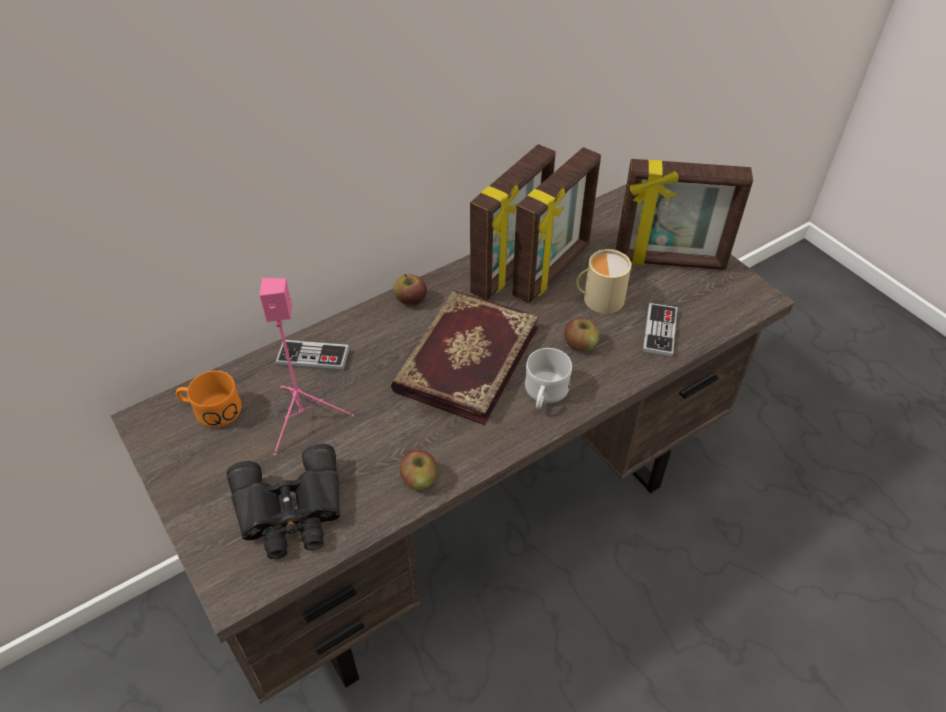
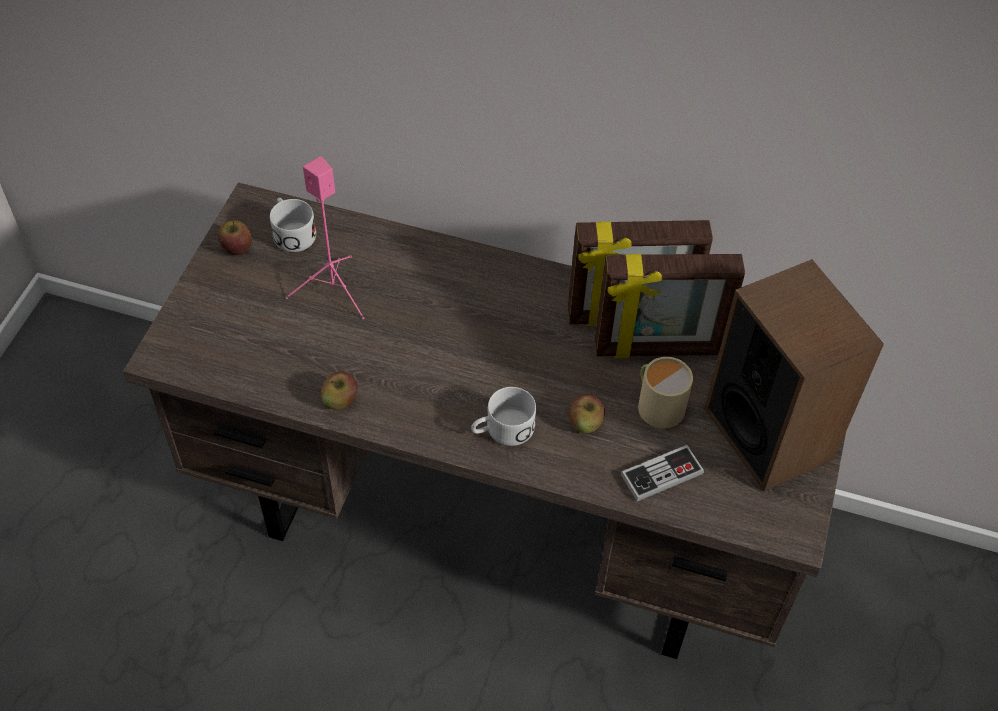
camera: 50 degrees right, 5 degrees up
orange mug [176,371,242,428] -> white mug [270,198,316,252]
black binoculars [227,444,340,559] -> none
game controller [276,340,350,371] -> none
book [391,290,539,425] -> none
apple [393,274,427,305] -> apple moved to [218,220,252,255]
picture frame [616,159,753,270] -> speaker [704,259,884,491]

